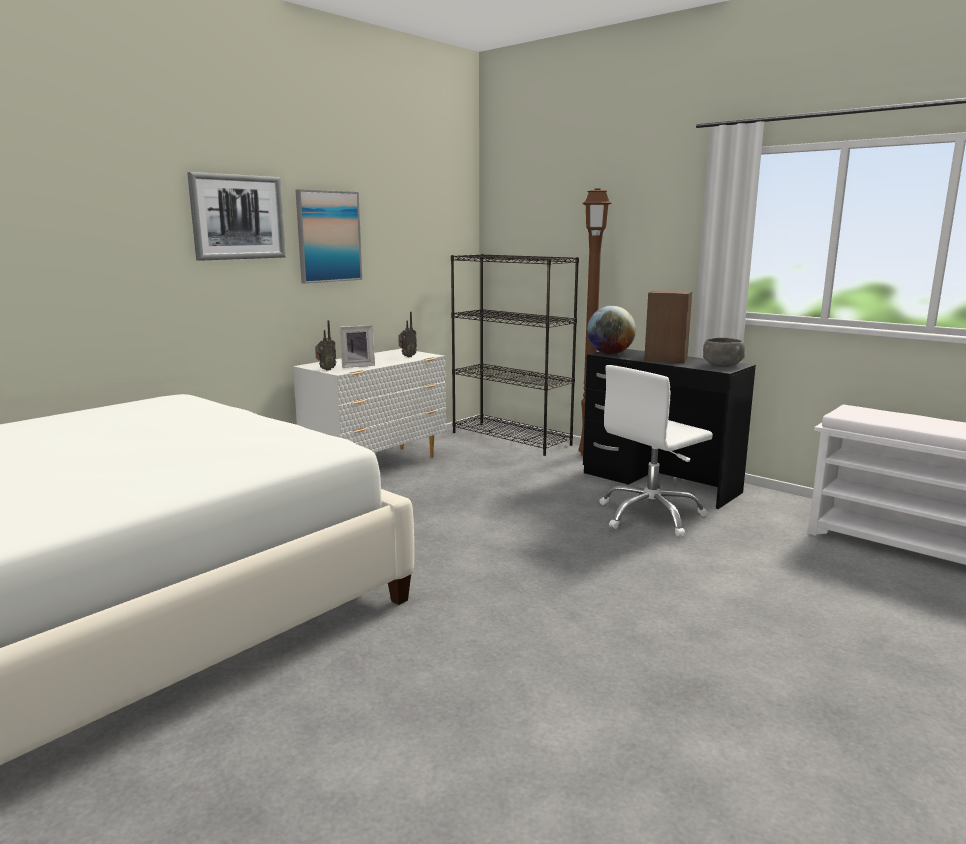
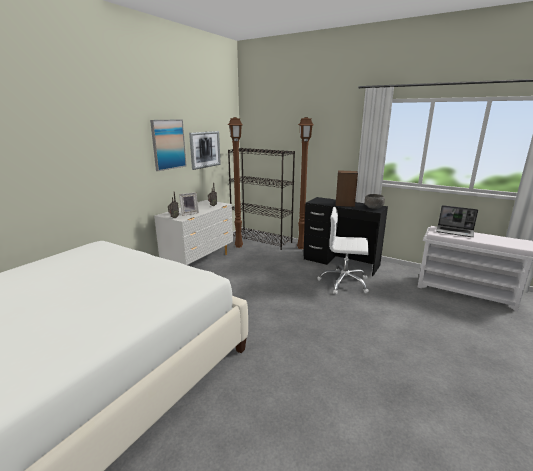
camera: 10 degrees left, 5 degrees up
picture [187,172,286,261] -> picture moved to [189,131,221,170]
globe [587,306,636,354] -> none
white office chair [599,365,713,537] -> white office chair turned 60 degrees clockwise [317,207,369,294]
none -> brown floor lamp [228,117,243,248]
none -> laptop [436,205,478,237]

